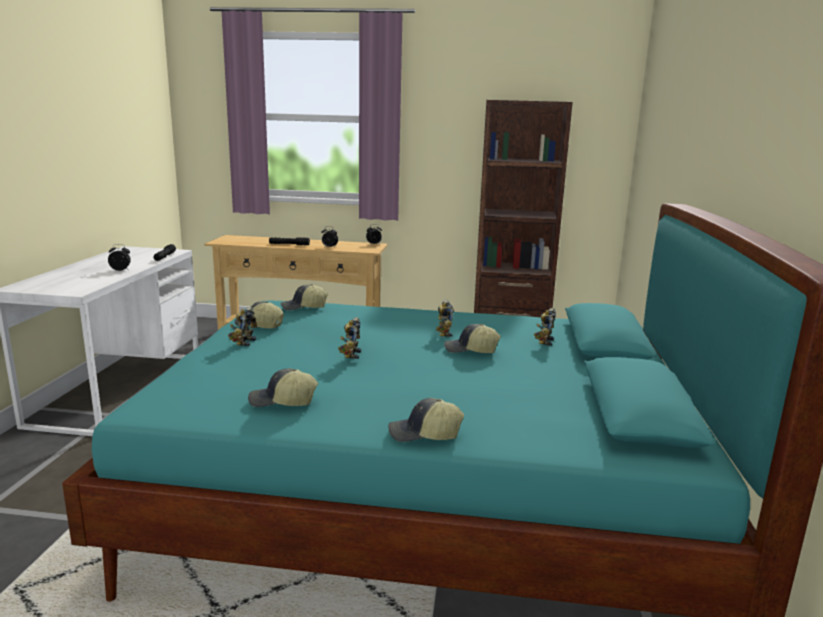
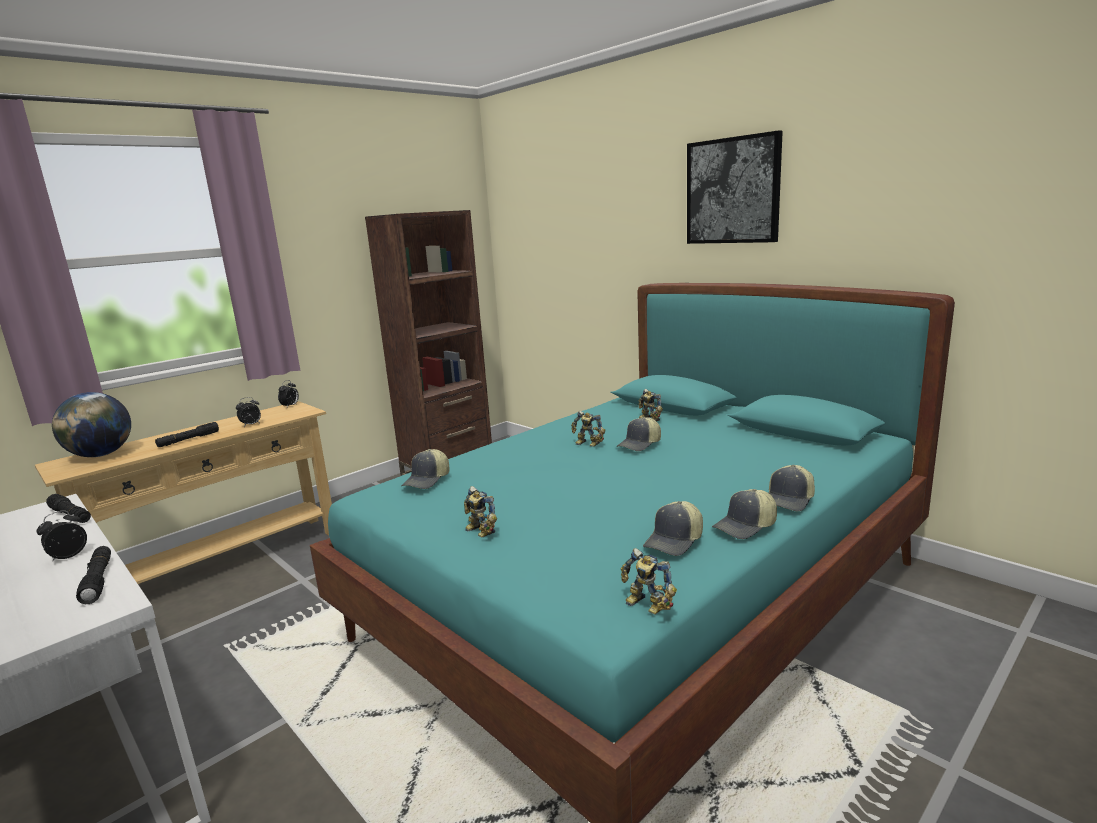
camera: 50 degrees left, 0 degrees up
cap [235,301,284,329] -> cap moved to [712,489,777,539]
toy robot [338,317,361,359] -> toy robot moved to [621,548,677,615]
none -> globe [52,392,131,457]
none -> black flashlight [76,546,111,604]
none -> picture [687,130,783,244]

